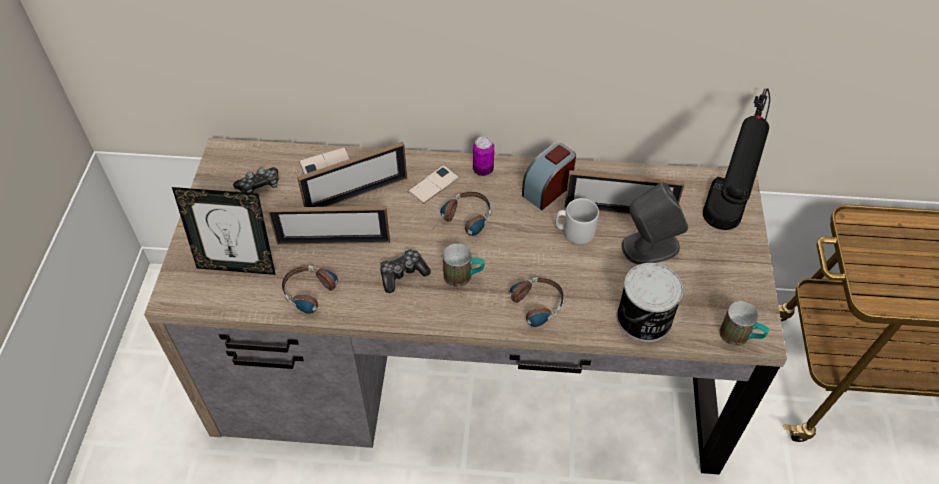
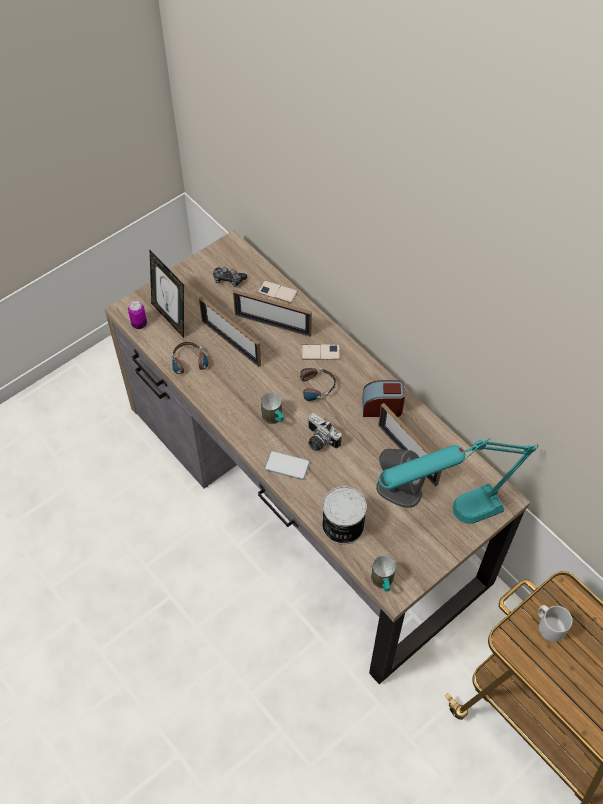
camera: 45 degrees right, 5 degrees up
game controller [380,249,431,293] -> none
can [473,136,494,176] -> can moved to [128,300,147,329]
headphones [494,278,564,327] -> phone [265,451,310,480]
grey mug [555,198,599,244] -> grey mug moved to [538,605,572,642]
black table lamp [703,88,770,230] -> turquoise table lamp [379,438,538,524]
none -> camera [308,413,342,451]

